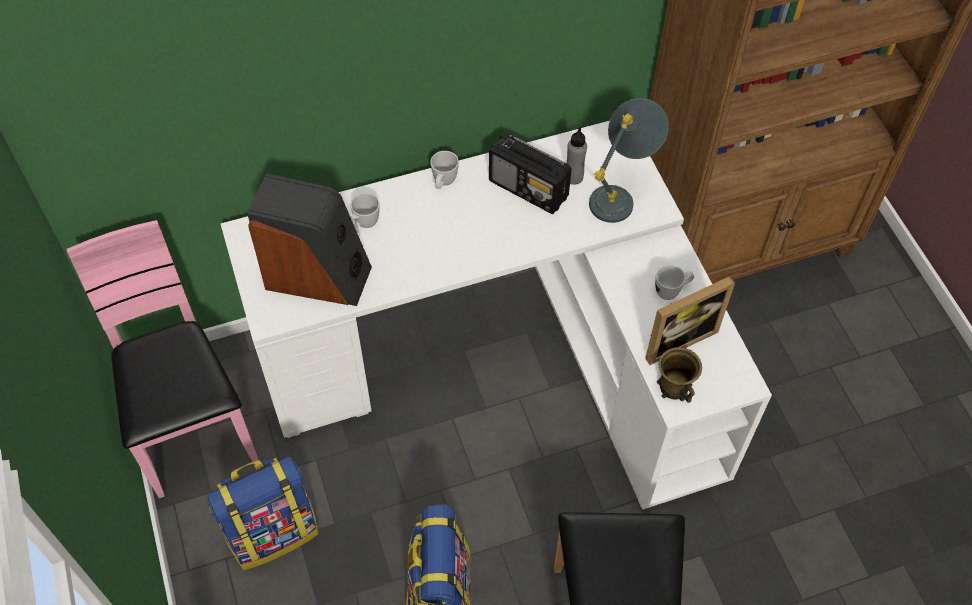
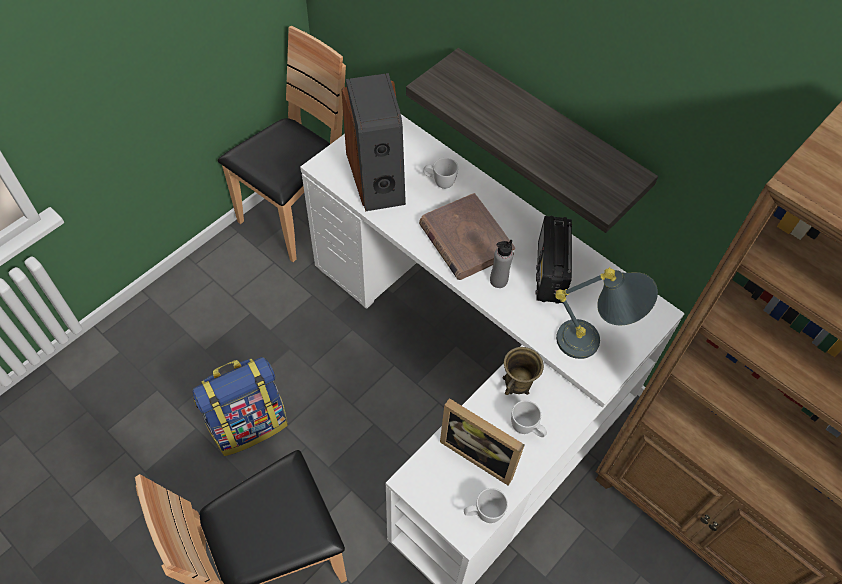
camera: 60 degrees right, 0 degrees up
pink chair [67,220,258,498] -> brown chair [218,26,346,262]
backpack [207,456,319,570] -> none
white mug [430,151,459,189] -> white mug moved to [464,488,508,523]
grey bottle [566,126,587,185] -> grey bottle moved to [490,240,513,288]
brown mug [657,347,702,403] -> brown mug moved to [502,347,544,395]
none -> shelf [406,48,658,233]
none -> brown book [419,193,515,280]

